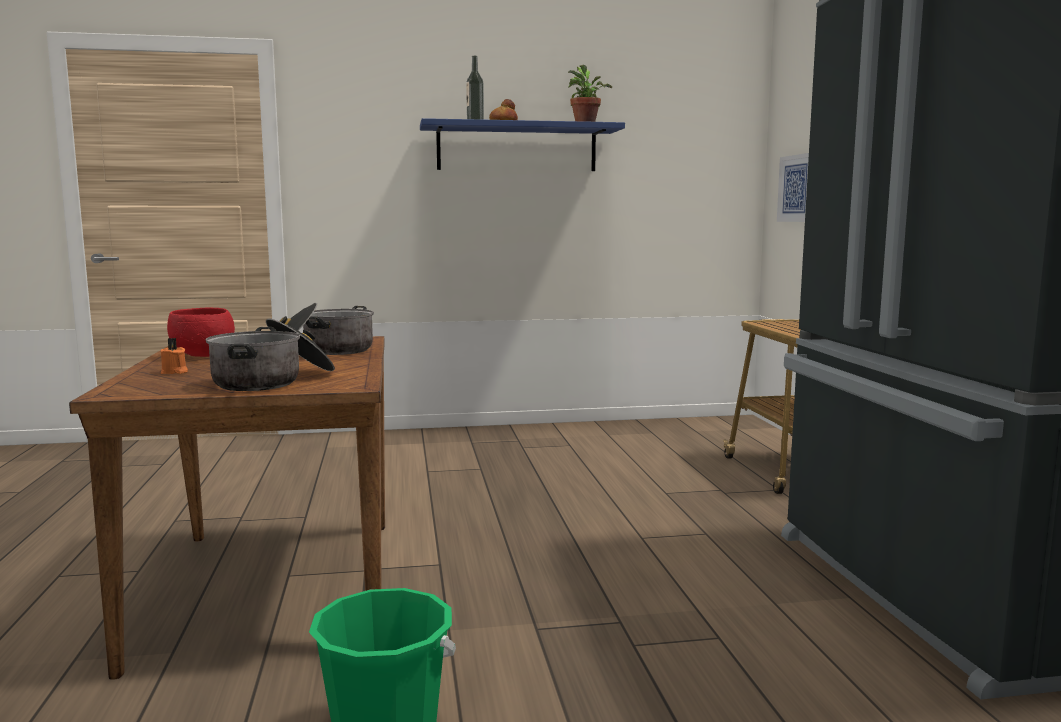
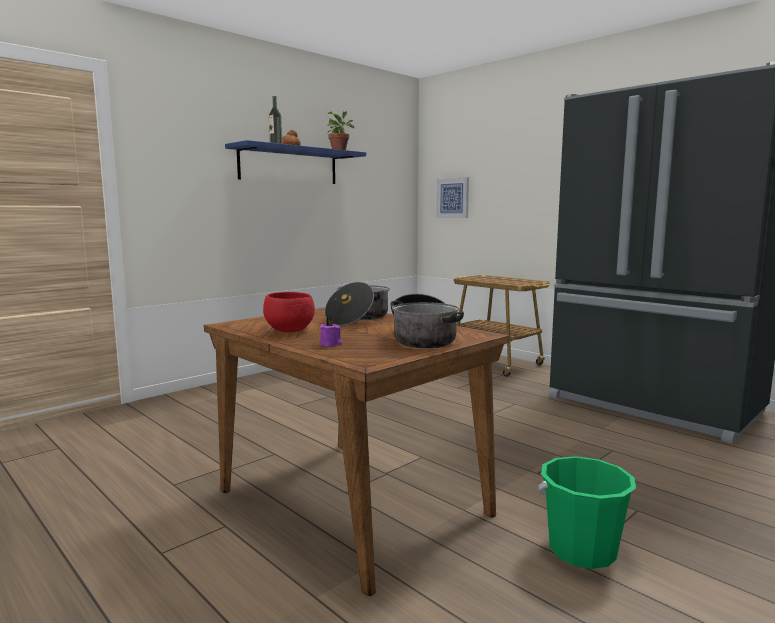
camera: 35 degrees left, 0 degrees up
orange candle [160,338,188,374] -> purple candle [320,316,342,347]

